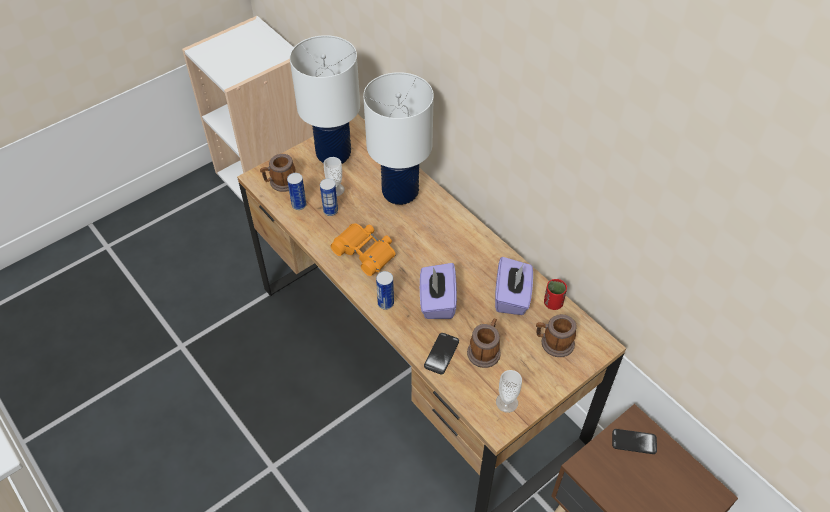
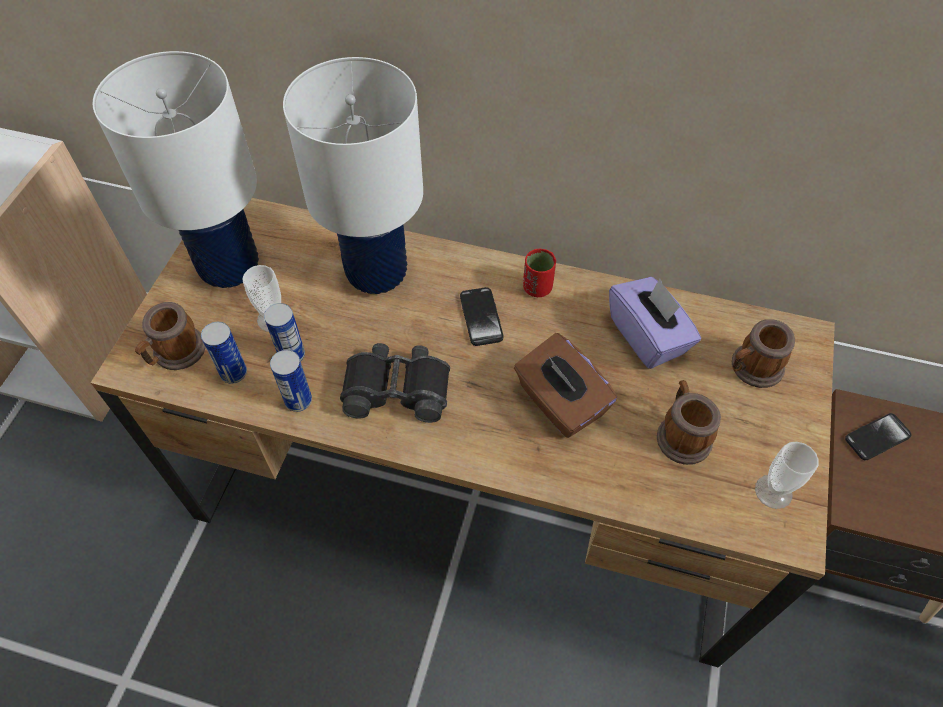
camera: 35 degrees left, 5 degrees up
orange binoculars [331,223,396,276] -> black binoculars [340,343,450,423]
can [376,271,394,310] -> can moved to [270,350,312,412]
purple tissue box [420,263,457,319] -> brown tissue box [514,333,617,438]
phone [424,333,459,374] -> phone moved to [460,287,503,346]
red cup [544,279,567,310] -> red cup moved to [523,249,556,297]

